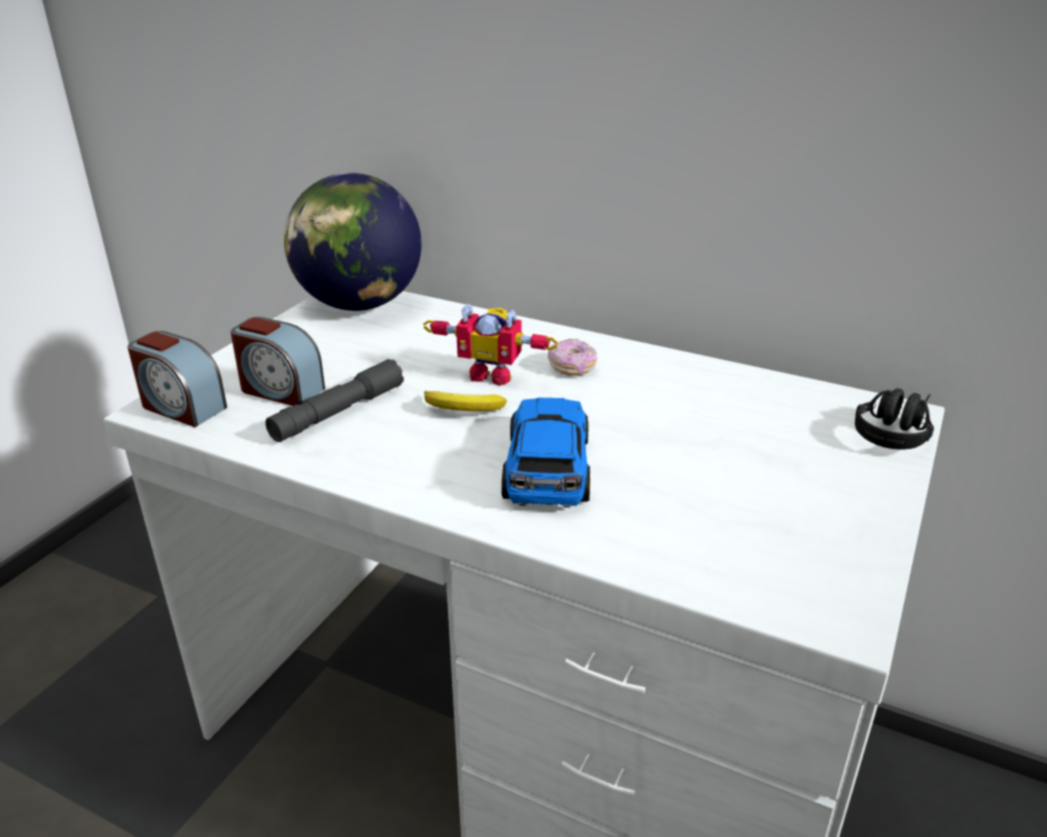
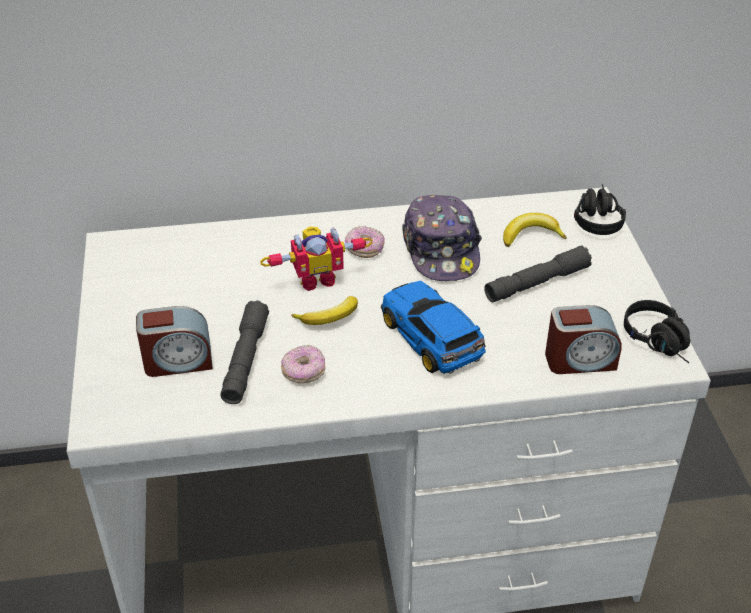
camera: 35 degrees left, 10 degrees up
alarm clock [128,331,227,427] -> alarm clock moved to [545,305,622,374]
globe [284,173,422,311] -> none
none -> donut [281,345,326,383]
none -> cap [402,195,482,281]
none -> grey flashlight [484,245,592,302]
none -> banana [503,213,567,247]
none -> black headphones [624,300,690,363]

